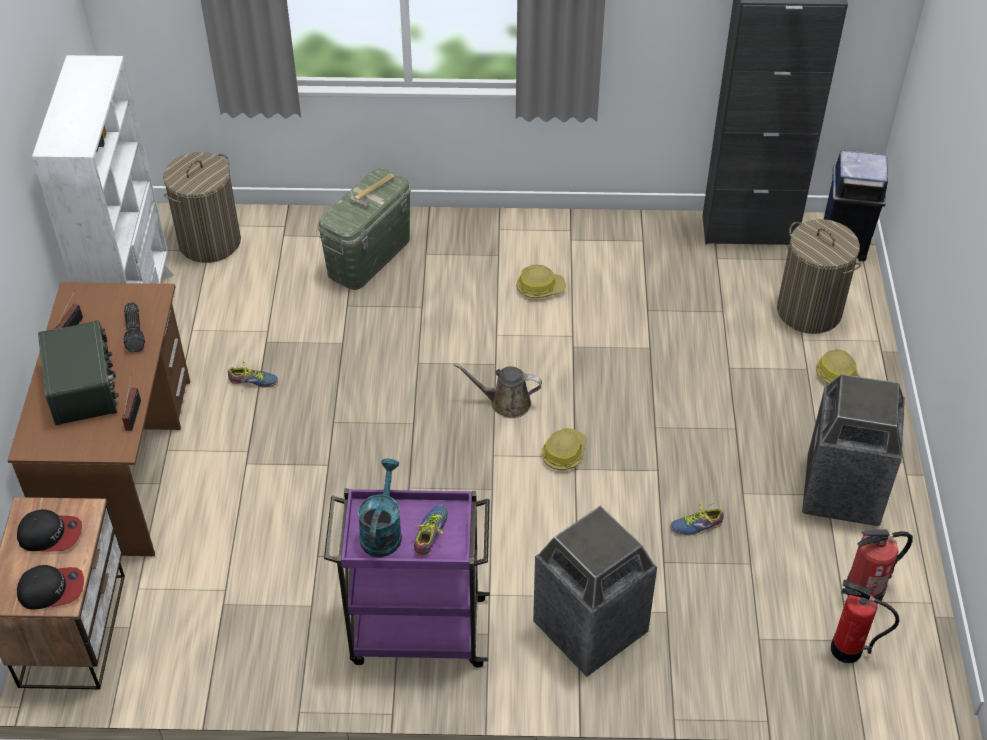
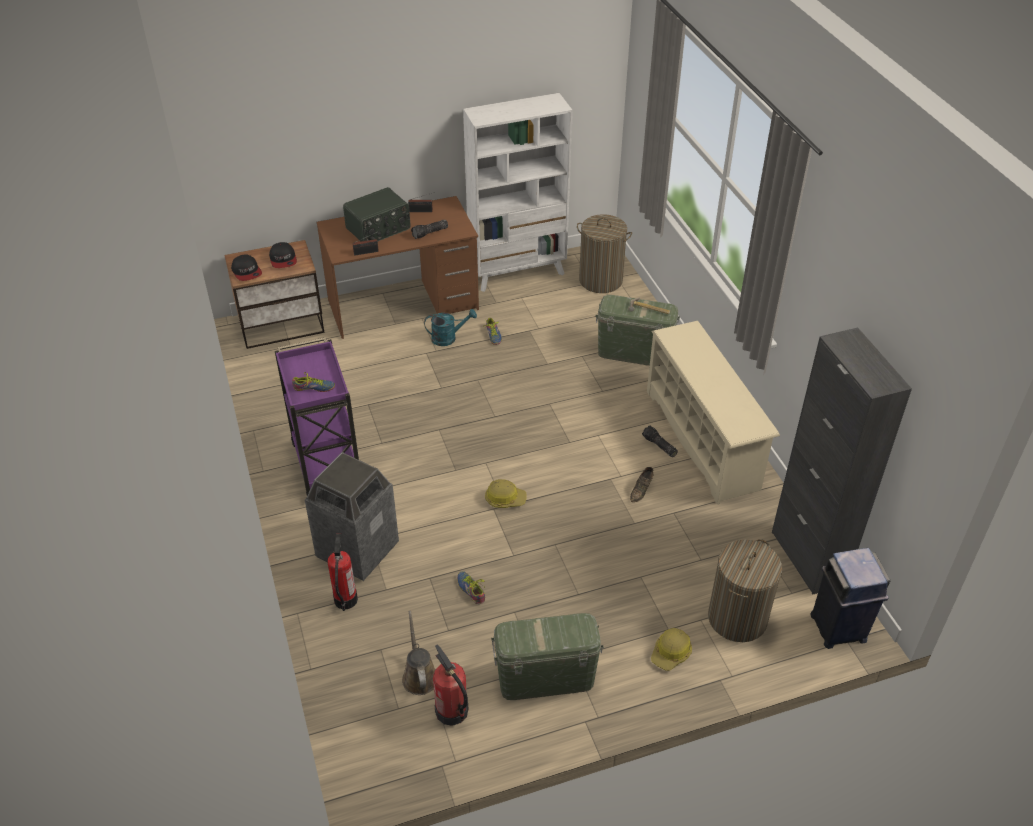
camera: 70 degrees right, 5 degrees down
turquoise watering can [358,458,402,557] -> turquoise watering can moved to [424,309,477,346]
brown watering can [454,363,542,418] -> brown watering can moved to [402,610,435,695]
hard hat [516,265,566,298] -> flashlight [642,425,678,457]
trash can [802,374,905,526] -> green storage box [491,613,604,700]
fire extinguisher [831,580,899,663] -> fire extinguisher moved to [328,533,358,611]
none -> brown shoe [630,467,653,502]
none -> beige shoe rack [647,321,780,504]

